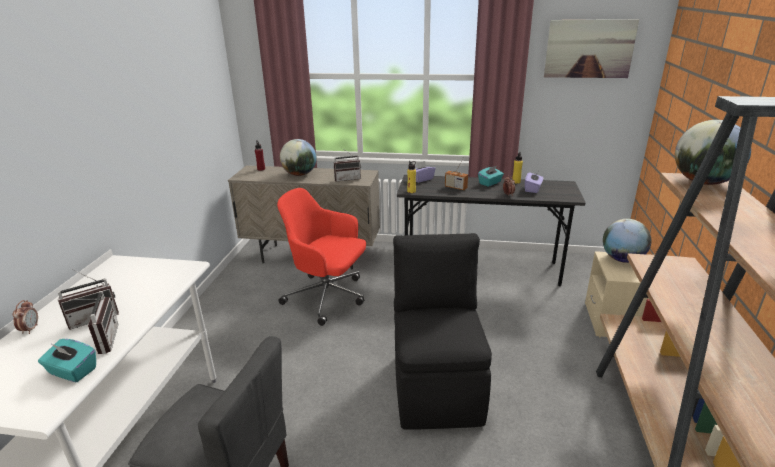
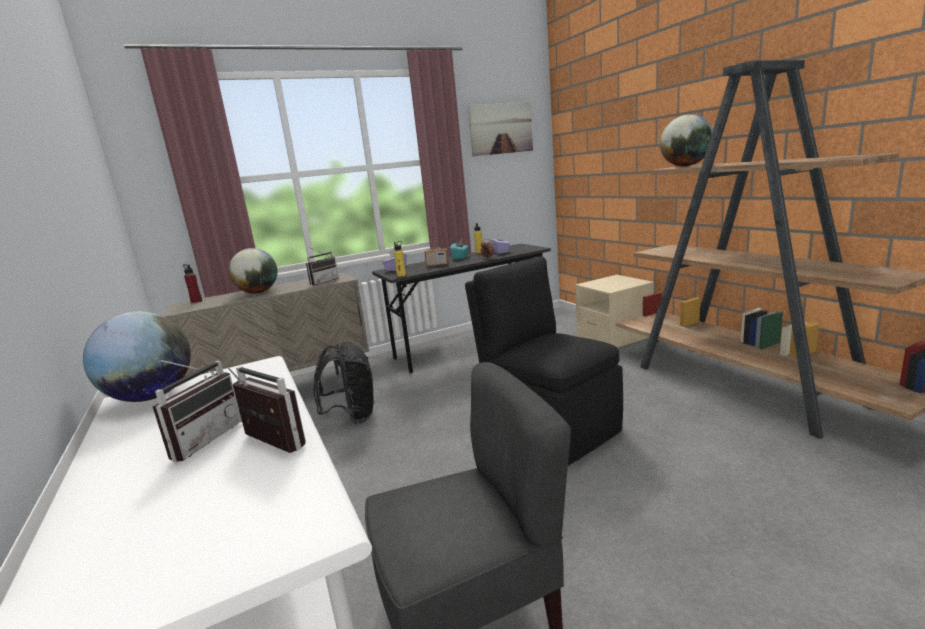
camera: 35 degrees left, 10 degrees down
alarm clock [13,300,38,334] -> none
turquoise tissue box [38,339,96,382] -> none
red office chair [277,188,366,326] -> black backpack [313,342,375,424]
globe [603,219,651,263] -> globe moved to [83,312,191,402]

